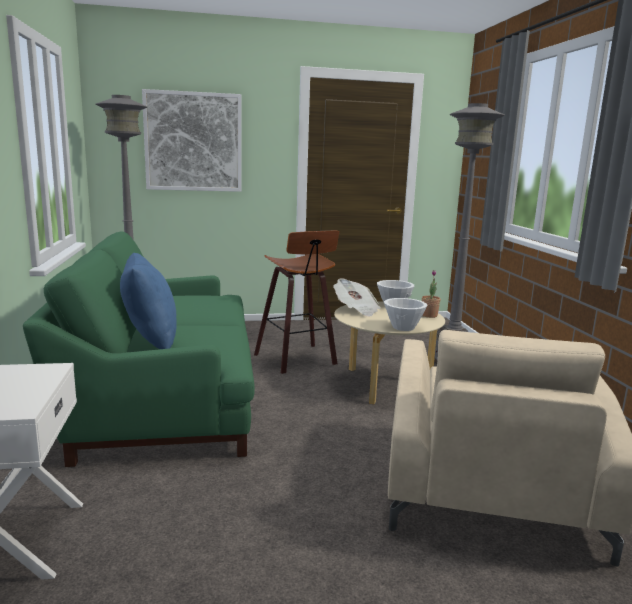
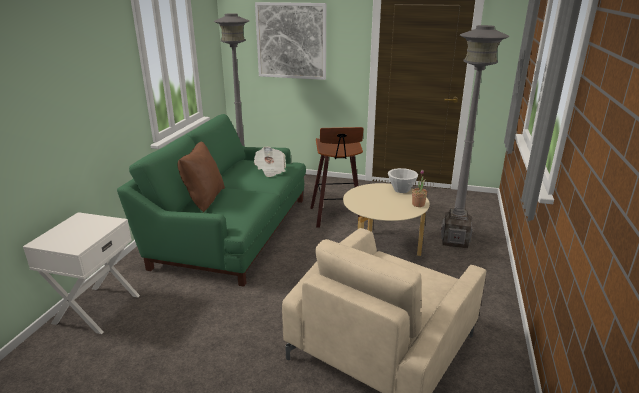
camera: 25 degrees right, 10 degrees up
blue pillow [120,253,177,349] -> brown pillow [178,142,225,212]
newspaper [333,278,381,317] -> newspaper moved to [254,147,286,177]
white bowl [384,298,427,331] -> none

